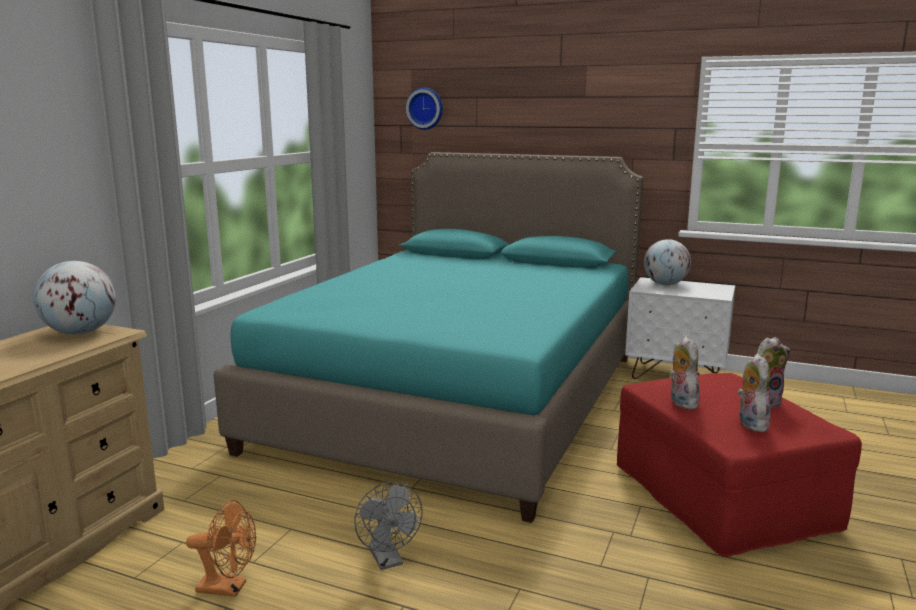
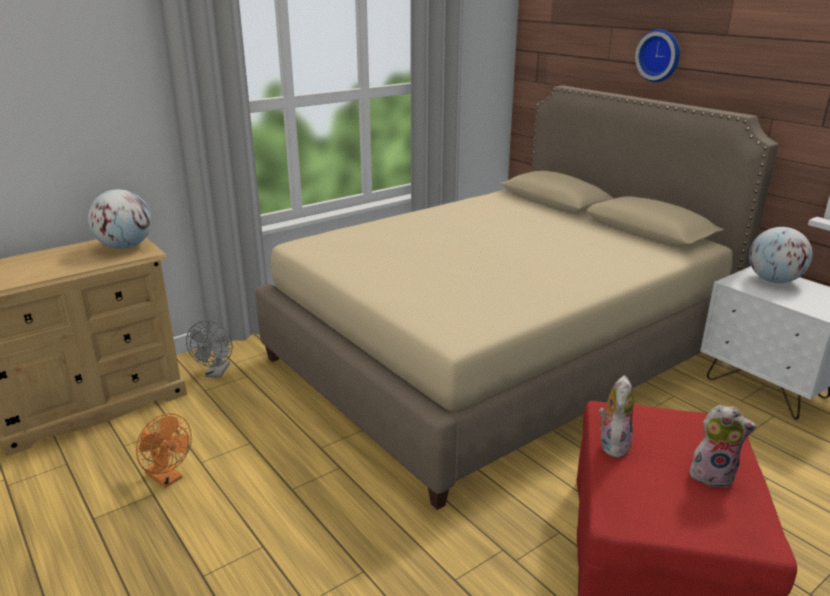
camera: 30 degrees right, 10 degrees up
turquoise bed [214,152,643,523] -> beige bed [255,85,778,510]
grey fan [354,482,423,570] -> grey fan moved to [186,321,233,378]
wall clock [406,87,443,130] -> wall clock moved to [635,29,680,82]
plush toy [737,354,771,432] -> none

